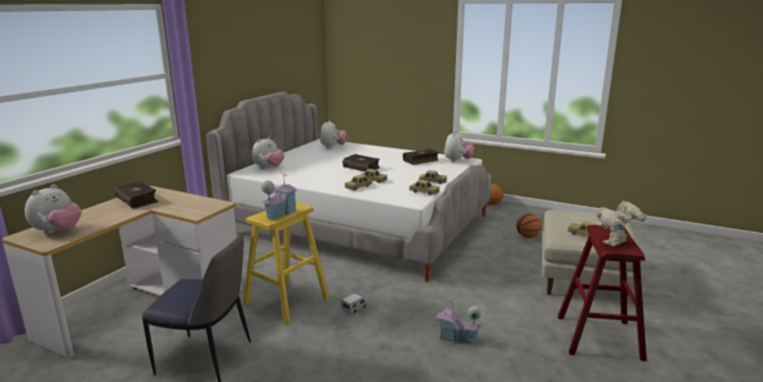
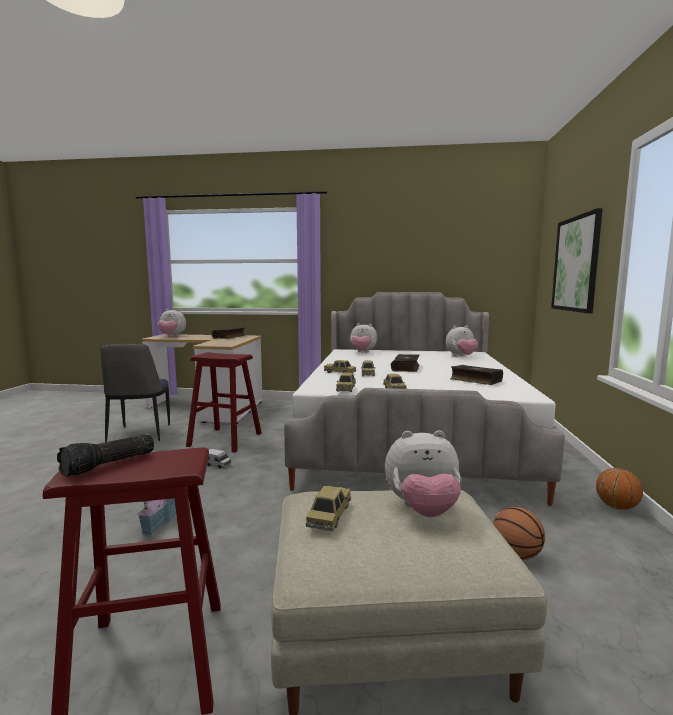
camera: 70 degrees right, 10 degrees down
yellow stool [243,202,330,325] -> red stool [186,353,262,453]
toy house [261,173,297,221] -> none
plush toy [444,131,474,162] -> plush toy moved to [385,430,462,517]
toy robot [596,201,647,246] -> flashlight [57,434,154,477]
none -> picture [551,208,603,313]

